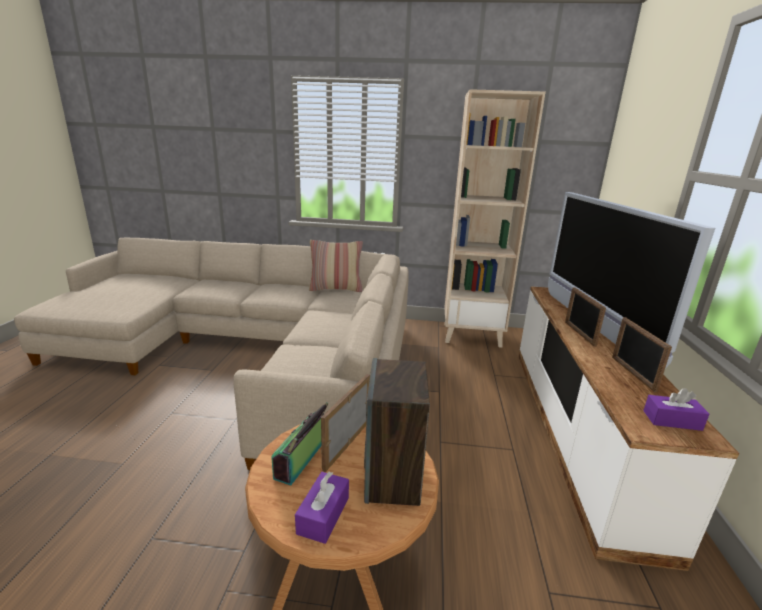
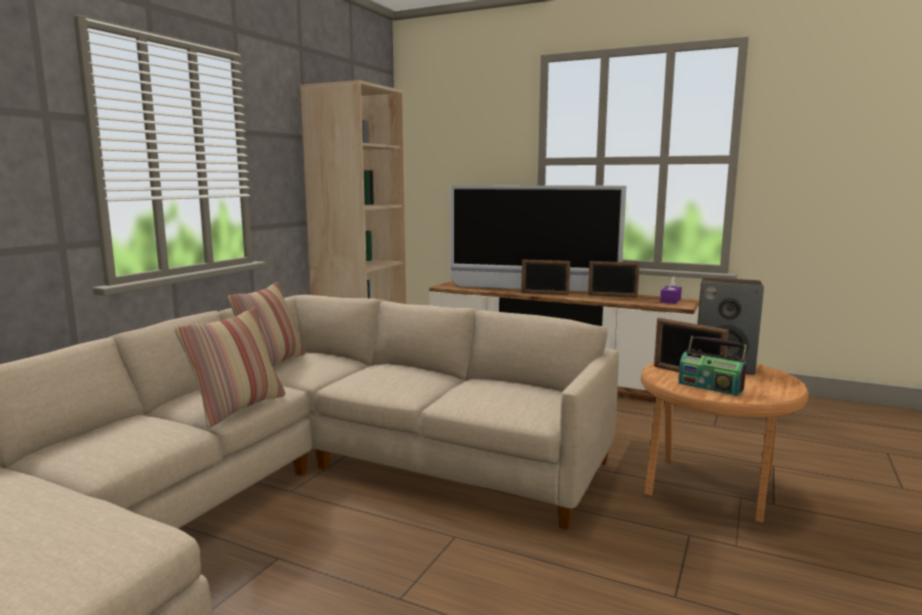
camera: 70 degrees left, 10 degrees down
purple tissue box [295,472,349,544] -> none
none -> pillow [175,308,285,428]

